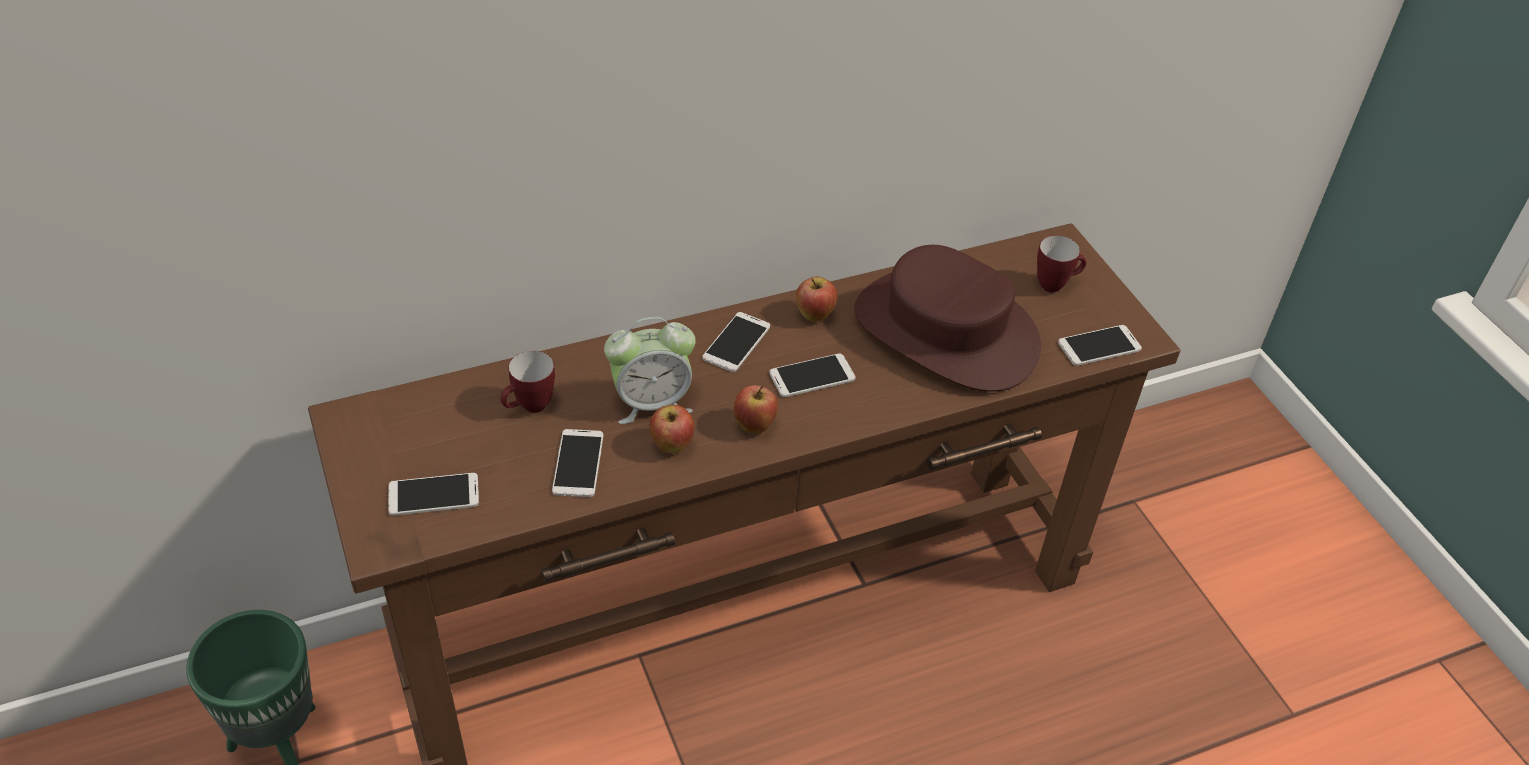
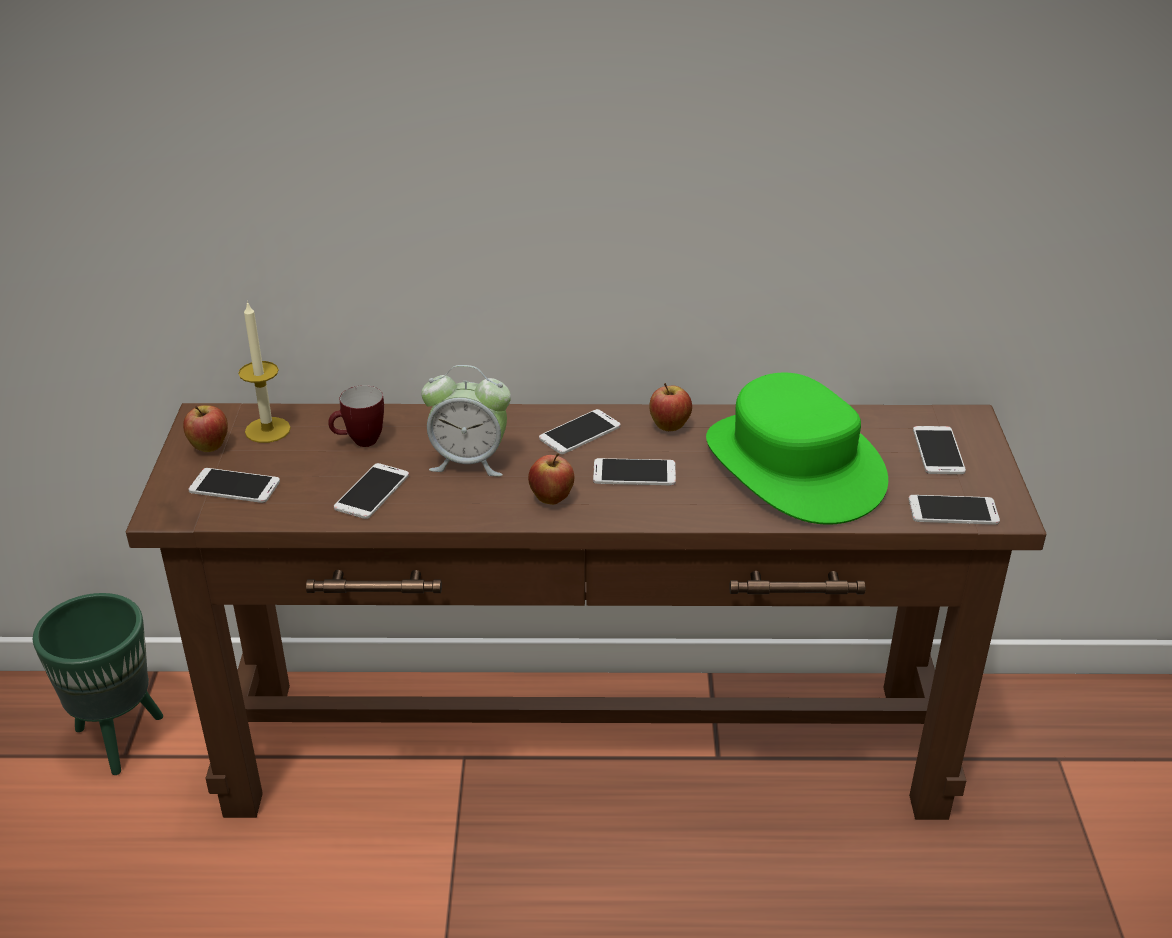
camera: 25 degrees right, 10 degrees down
apple [650,405,695,454] -> apple moved to [183,405,228,452]
brown hat [854,245,1041,392] -> green hat [706,373,888,525]
mug [1037,236,1086,293] -> phone [913,426,966,474]
none -> candle [238,301,291,443]

